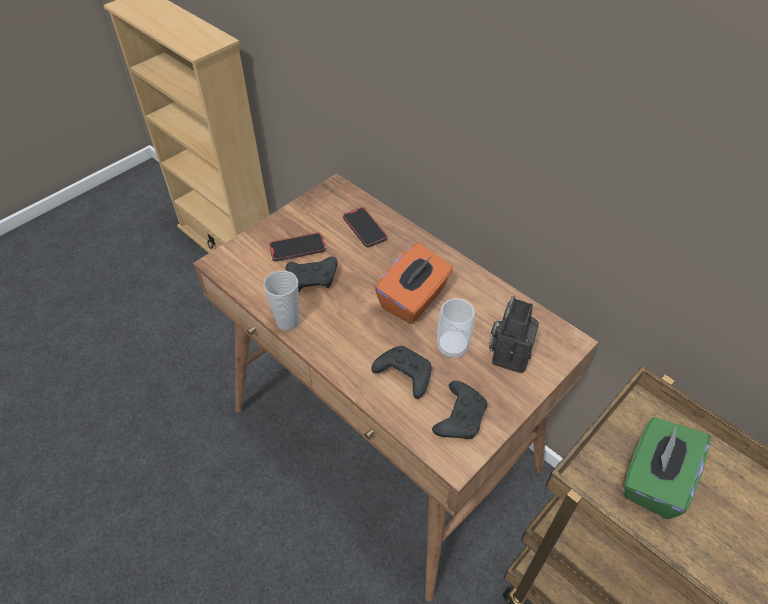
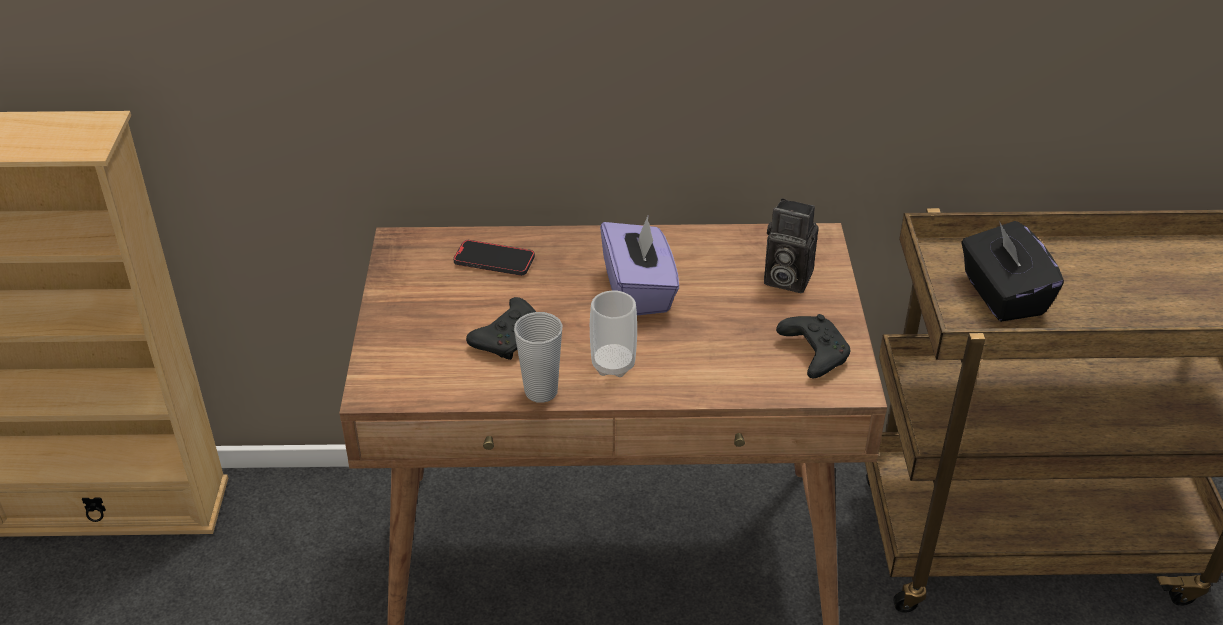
camera: 45 degrees left, 10 degrees down
phone [269,233,326,262] -> none
black game controller [371,346,432,399] -> none
orange tissue box [375,243,453,324] -> purple tissue box [600,216,679,316]
cup [437,298,475,358] -> cup moved to [590,290,637,377]
camera [489,296,539,373] -> camera turned 45 degrees counterclockwise [764,198,819,293]
green tissue box [624,417,711,519] -> black tissue box [961,221,1064,322]

